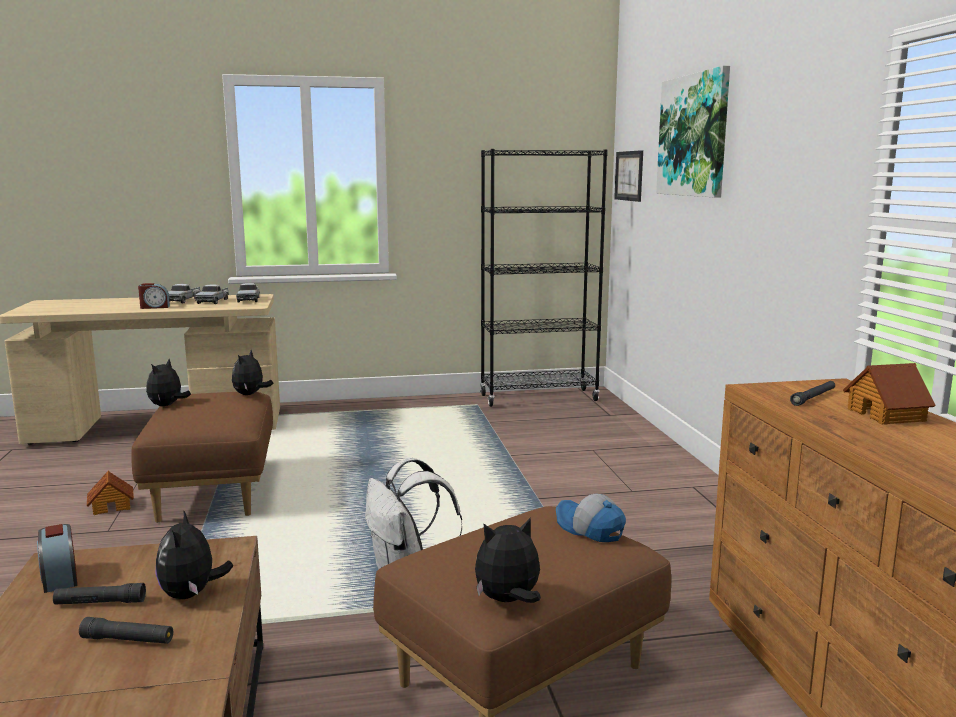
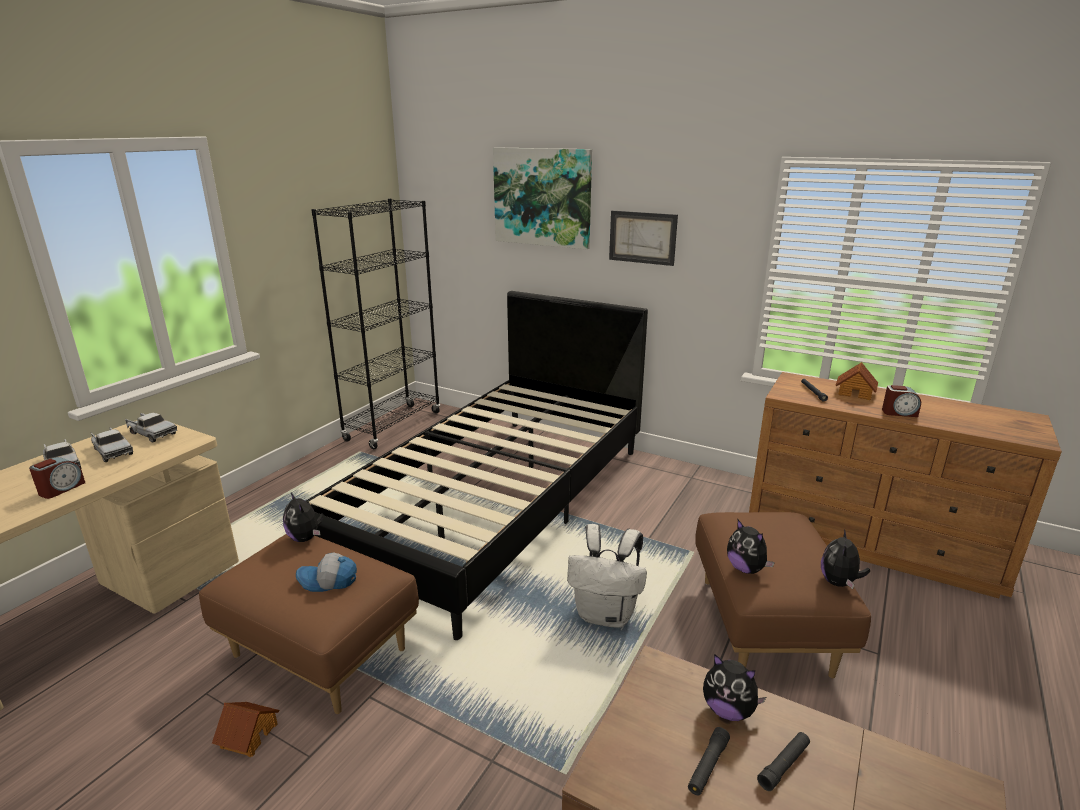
camera: 50 degrees left, 10 degrees up
alarm clock [37,524,78,593] -> alarm clock moved to [882,385,921,417]
plush toy [146,359,191,406] -> plush toy moved to [727,520,775,574]
cap [556,494,626,542] -> cap moved to [296,552,357,592]
picture [614,150,643,202] -> picture moved to [609,211,678,266]
none -> black bed [306,291,648,640]

